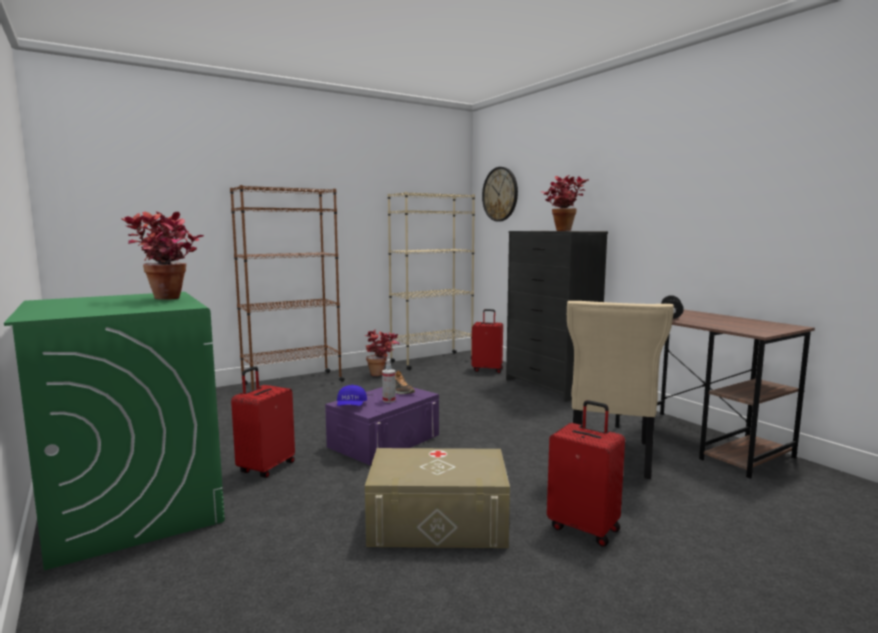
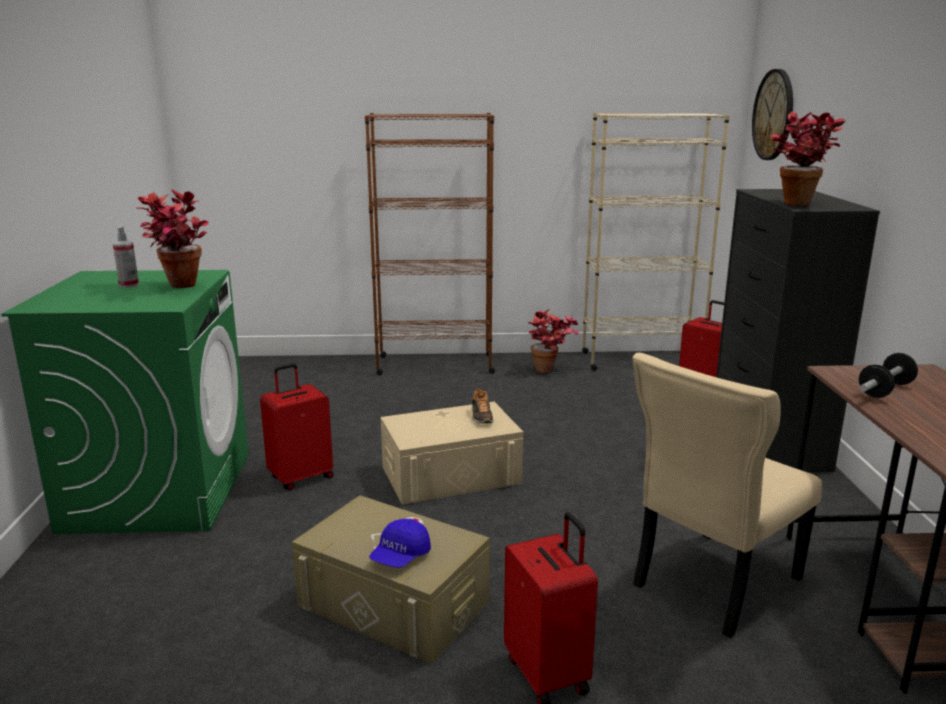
camera: 30 degrees right, 10 degrees up
purple storage box [325,387,439,465] -> beige storage box [381,402,523,504]
blue cap [337,385,367,406] -> blue cap moved to [369,519,431,568]
spray bottle [382,359,396,403] -> spray bottle moved to [113,226,139,288]

